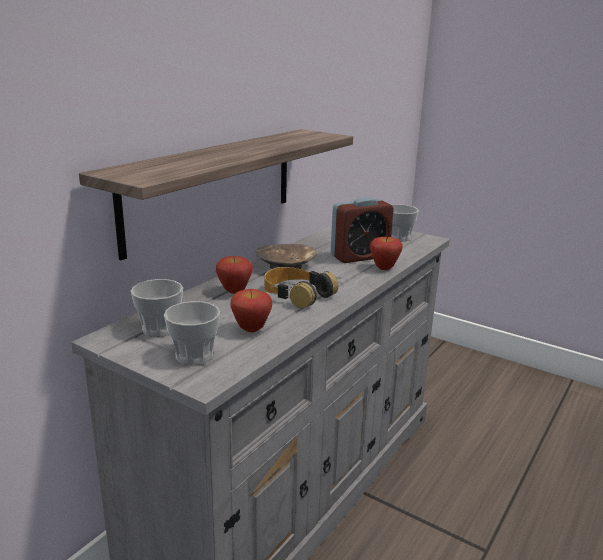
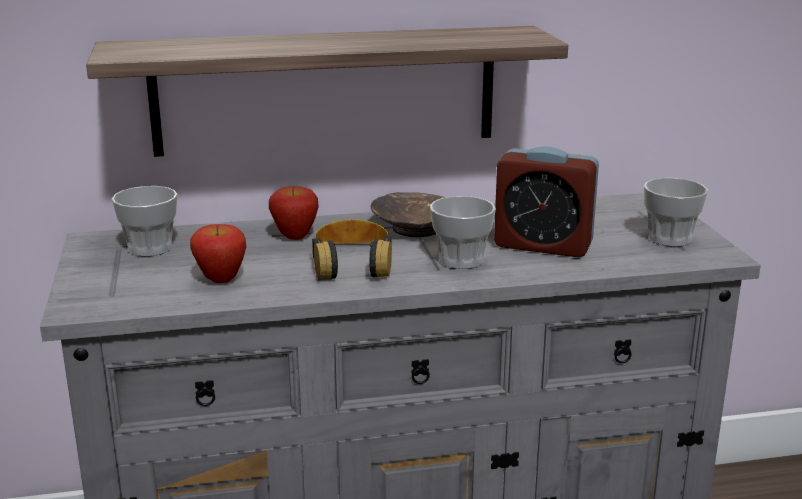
camera: 45 degrees right, 0 degrees up
cup [164,301,220,365] -> cup moved to [430,196,496,269]
apple [370,236,403,270] -> none

